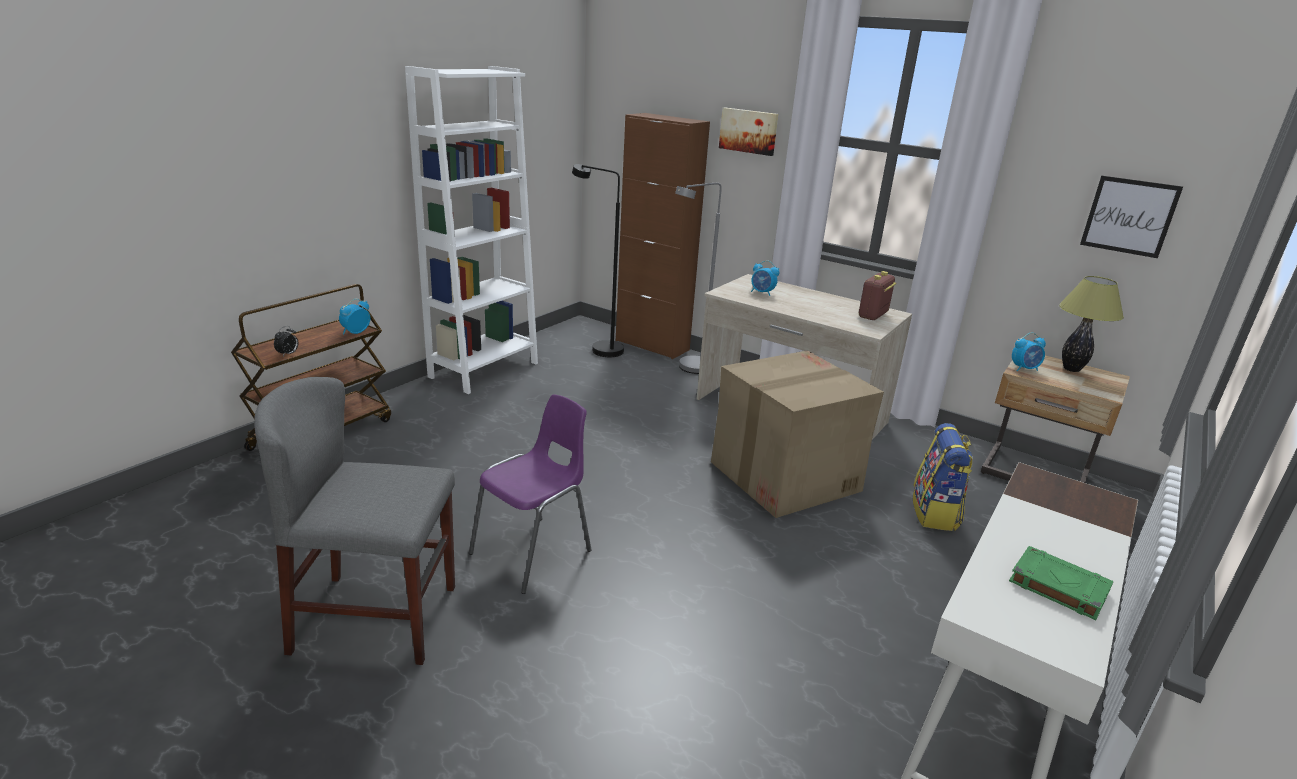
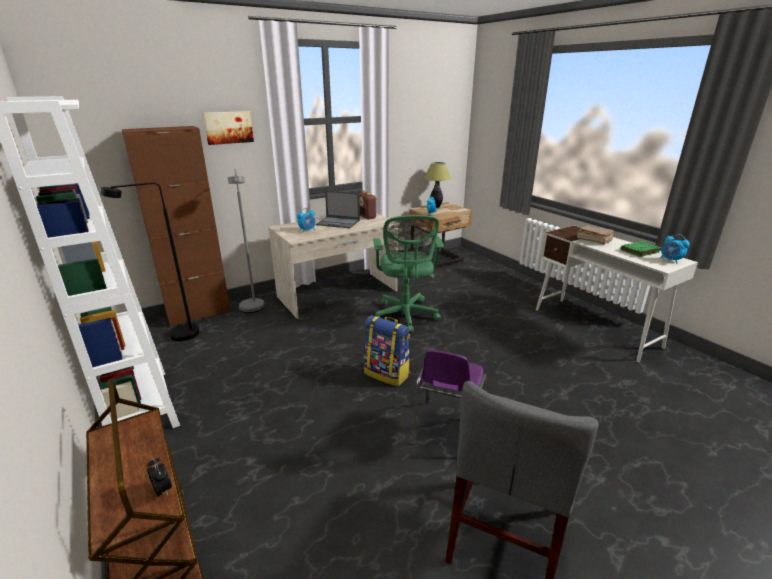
camera: 65 degrees left, 0 degrees up
alarm clock [339,299,370,334] -> alarm clock moved to [660,234,690,264]
purple chair [469,394,592,594] -> purple chair turned 135 degrees counterclockwise [411,350,487,445]
cardboard box [711,350,884,518] -> green office chair [373,215,444,333]
backpack [913,423,973,531] -> backpack moved to [364,315,410,386]
picture [1080,176,1183,258] -> none
none -> laptop [316,191,360,228]
none -> brown book [577,225,615,244]

